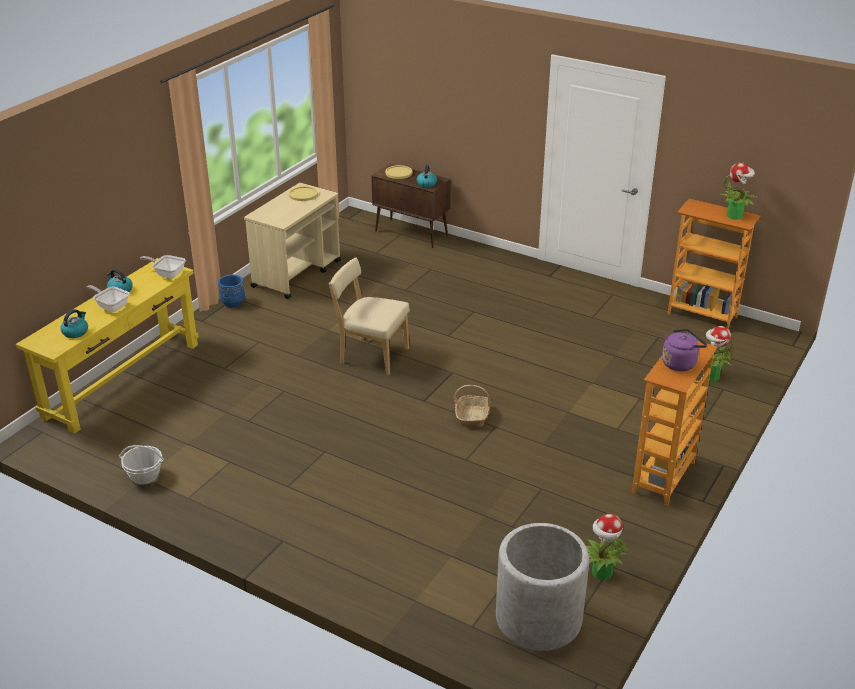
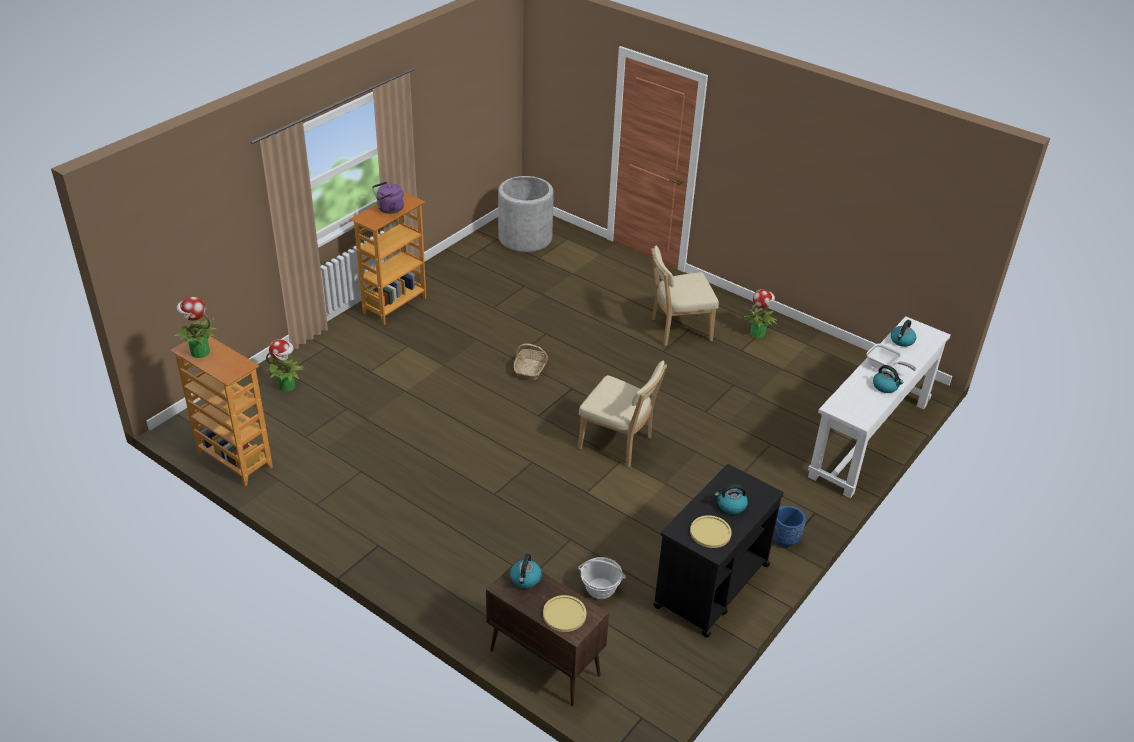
camera: 175 degrees left, 5 degrees up
yellow console table [16,258,199,434] -> white console table [808,316,951,498]
basket [119,445,164,485] -> basket moved to [578,557,626,599]
frying pan [140,255,186,279] -> none
beige cart [244,183,341,299] -> black cart [653,464,784,637]
potted plant [586,514,629,580] -> potted plant moved to [744,289,776,338]
none -> beige chair [651,246,719,346]
none -> kettle [715,484,748,514]

